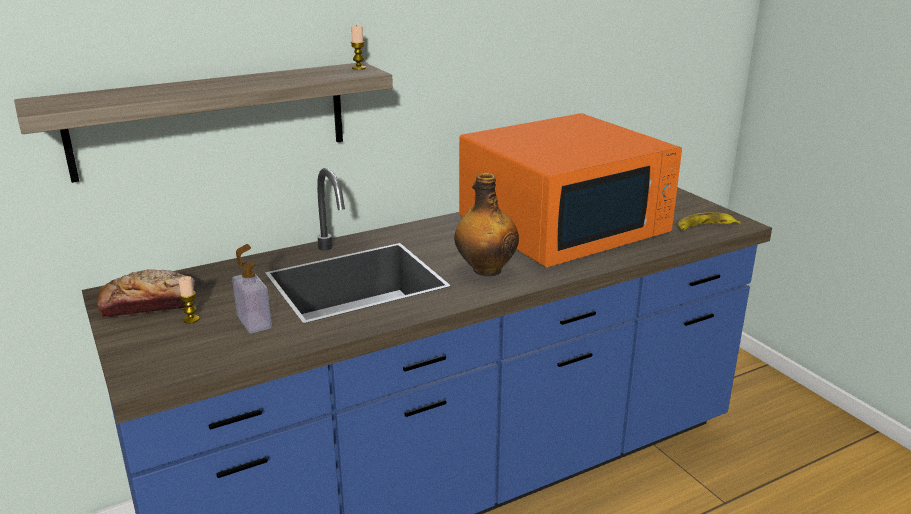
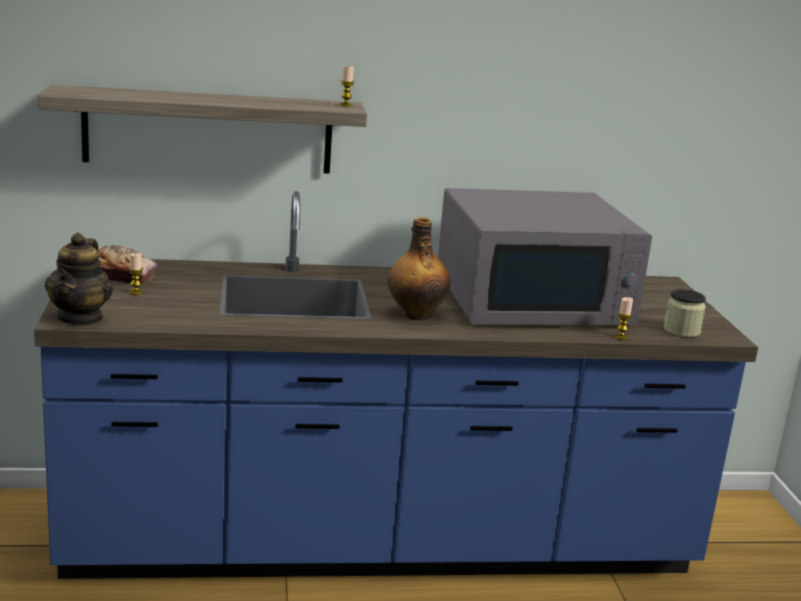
camera: 20 degrees right, 5 degrees down
soap dispenser [232,244,272,333] -> none
orange microwave [459,113,682,267] -> grey microwave [438,188,652,325]
banana [678,212,742,230] -> jar [664,289,706,337]
none -> teapot [45,232,113,326]
none -> candle [614,297,633,340]

